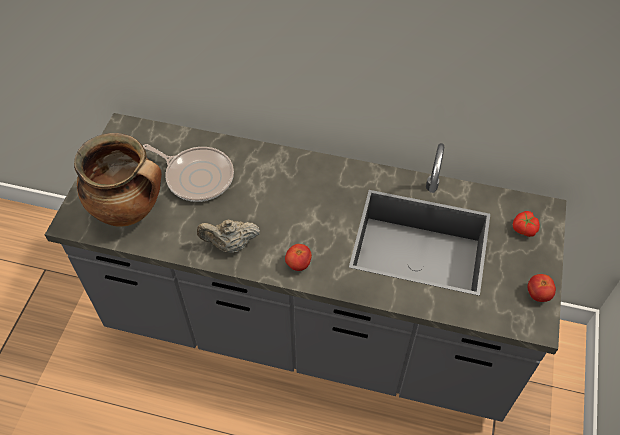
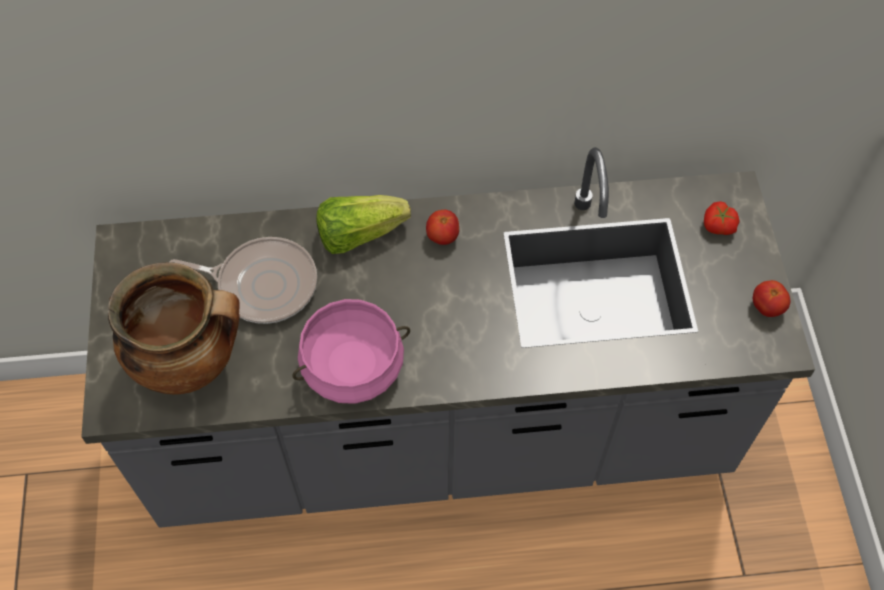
camera: 20 degrees left, 5 degrees up
beige teapot [197,220,260,253] -> pink cooking pot [293,299,410,404]
tomato [285,244,312,271] -> tomato moved to [426,210,459,245]
none -> lettuce [316,195,411,254]

